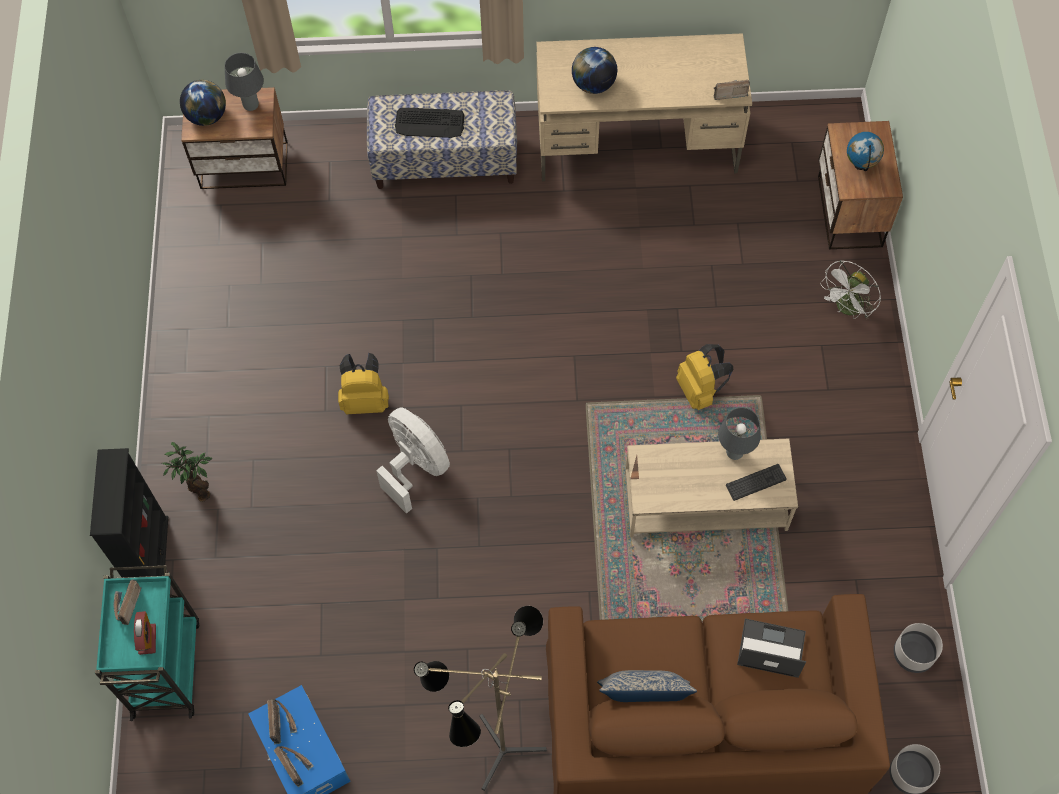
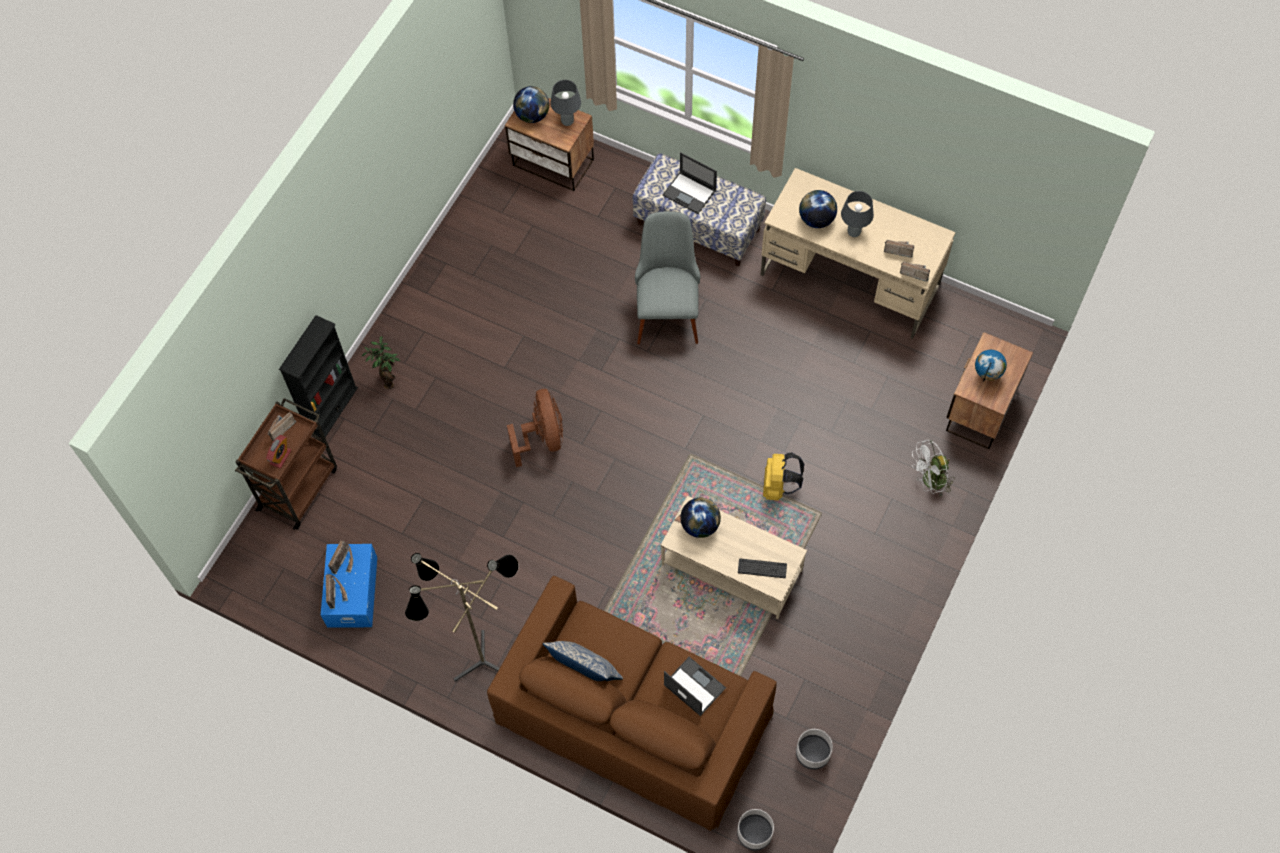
camera: 30 degrees right, 0 degrees up
turquoise cart [95,565,200,721] -> brown cart [235,398,337,530]
yellow backpack [338,353,389,414] -> none
white fan [376,407,450,514] -> brown fan [507,389,563,467]
keyboard [395,108,465,138] -> laptop [663,152,717,214]
grey table lamp [718,407,761,460] -> grey table lamp moved to [841,191,874,237]
none -> grey chair [635,211,700,344]
none -> globe [680,498,721,538]
none -> radio [884,240,914,258]

